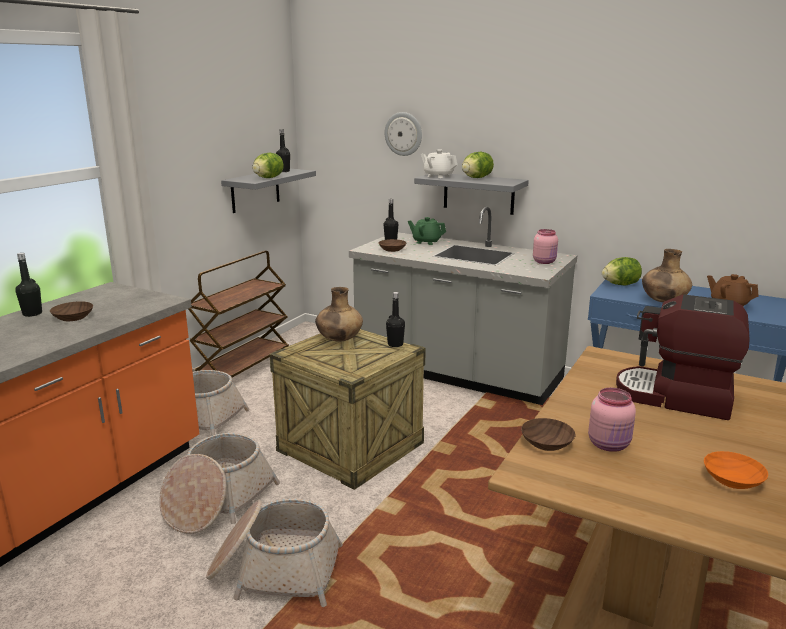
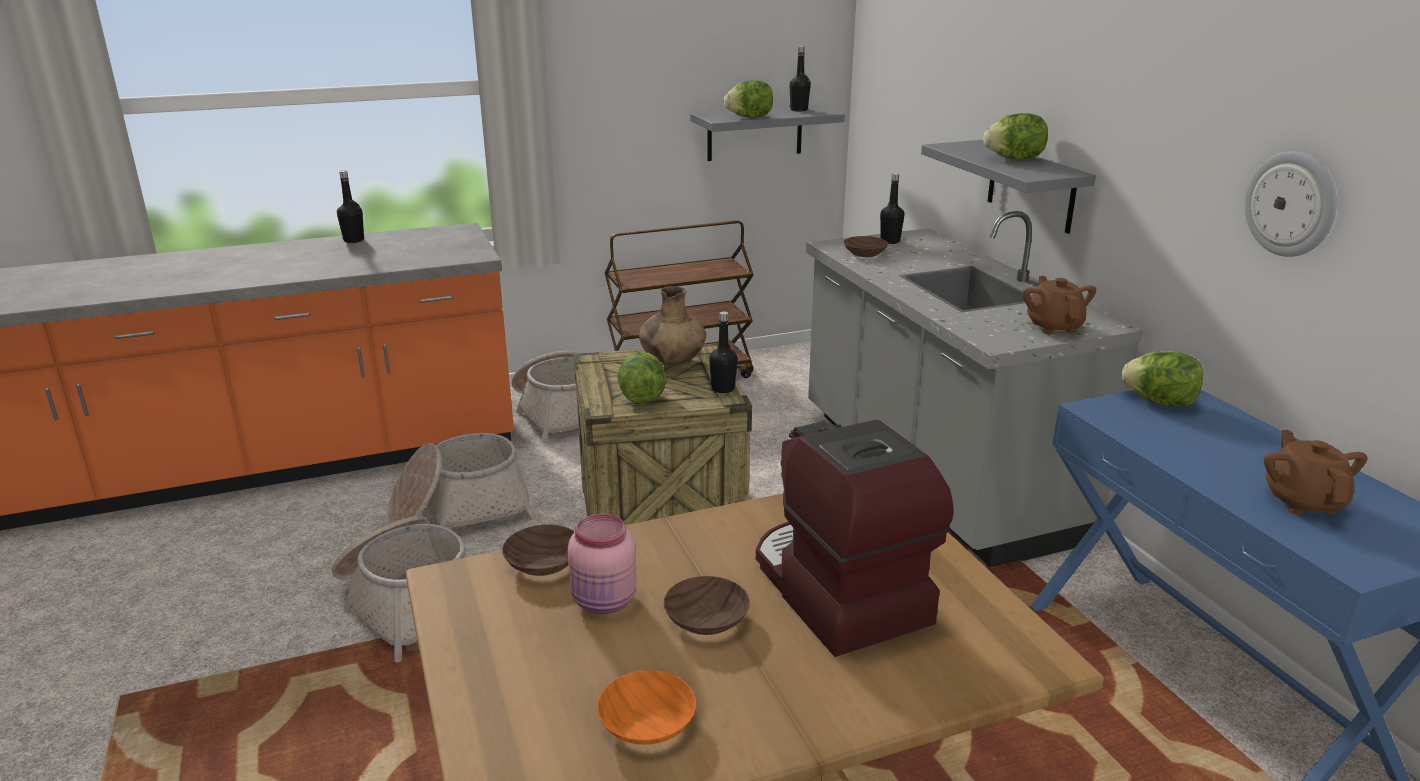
camera: 40 degrees right, 5 degrees up
brown bowl [50,301,93,321] -> brown bowl moved to [664,576,750,635]
wall clock [385,112,422,156] -> wall clock moved to [1245,151,1337,257]
green teapot [408,217,446,245] -> none
white teapot [421,150,457,178] -> none
pink jar [533,229,558,264] -> brown teapot [1022,276,1096,334]
brown vase [642,249,692,302] -> none
none -> lettuce [617,352,666,404]

